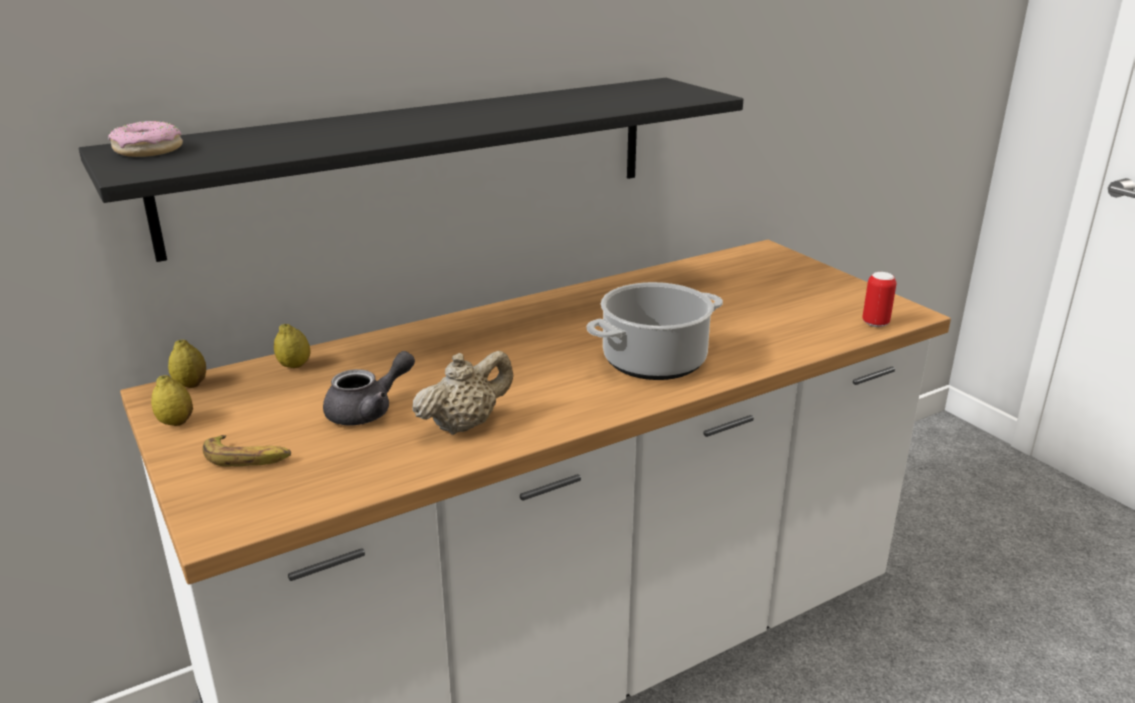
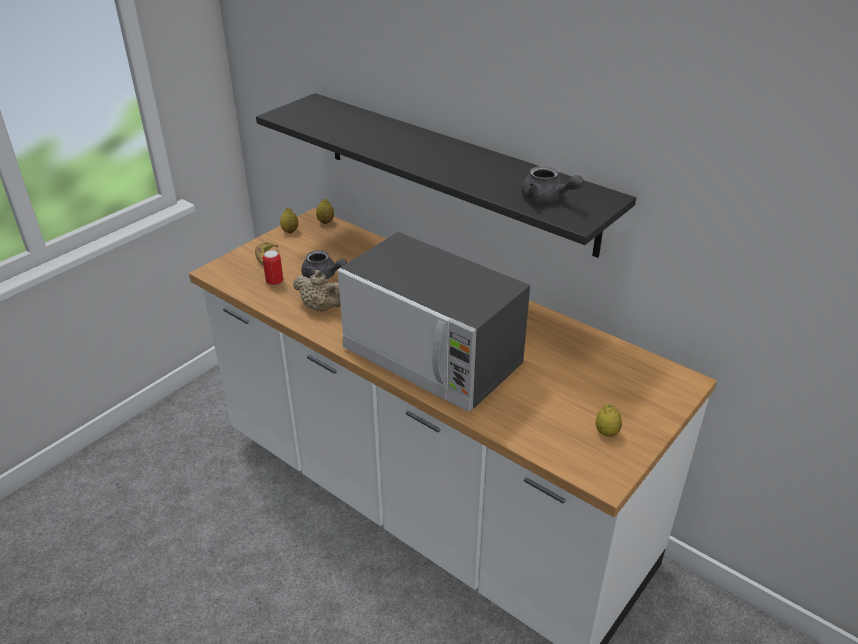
camera: 70 degrees right, 10 degrees up
donut [108,121,183,157] -> none
lemon [274,324,310,368] -> lemon moved to [596,404,622,437]
cooking pot [587,282,723,380] -> microwave [338,232,530,412]
can [862,272,897,327] -> can moved to [263,250,283,286]
none -> grey teapot [521,166,584,203]

